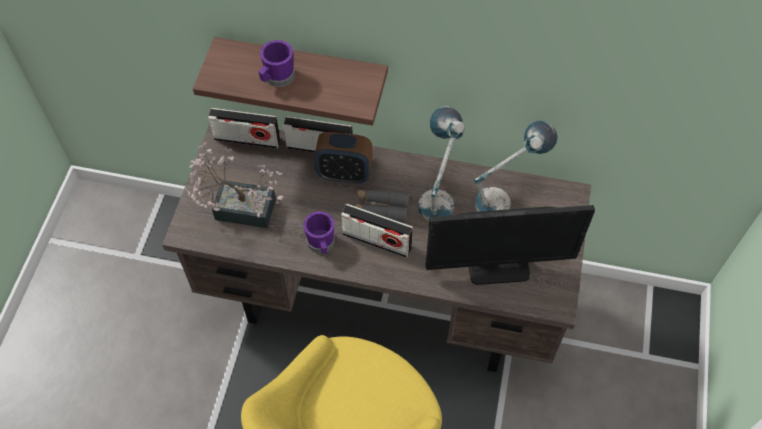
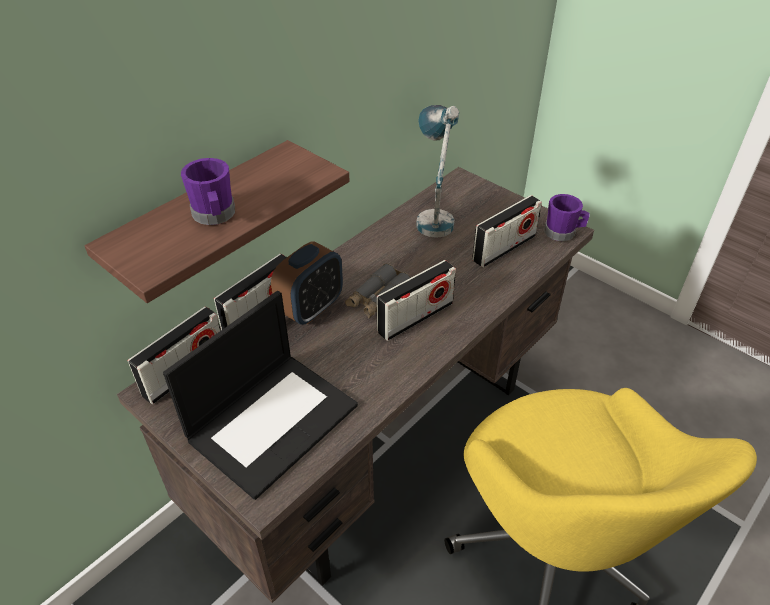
camera: 60 degrees left, 15 degrees down
potted plant [185,143,283,228] -> laptop [163,291,358,500]
purple mug [304,211,335,254] -> purple mug moved to [544,194,590,241]
table lamp [418,106,465,221] -> none
monitor [426,205,595,285] -> radio [472,195,542,268]

